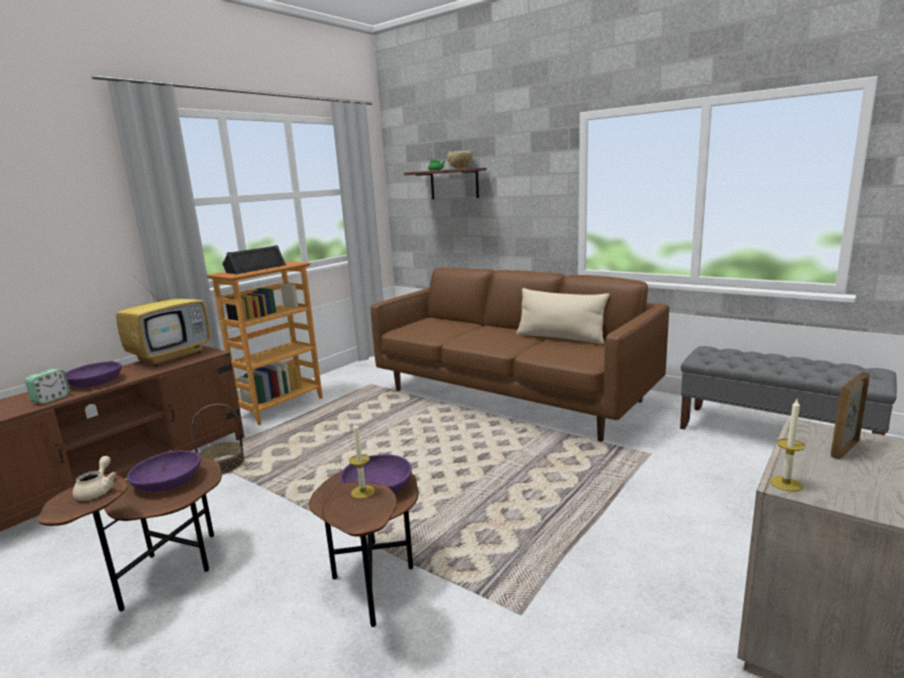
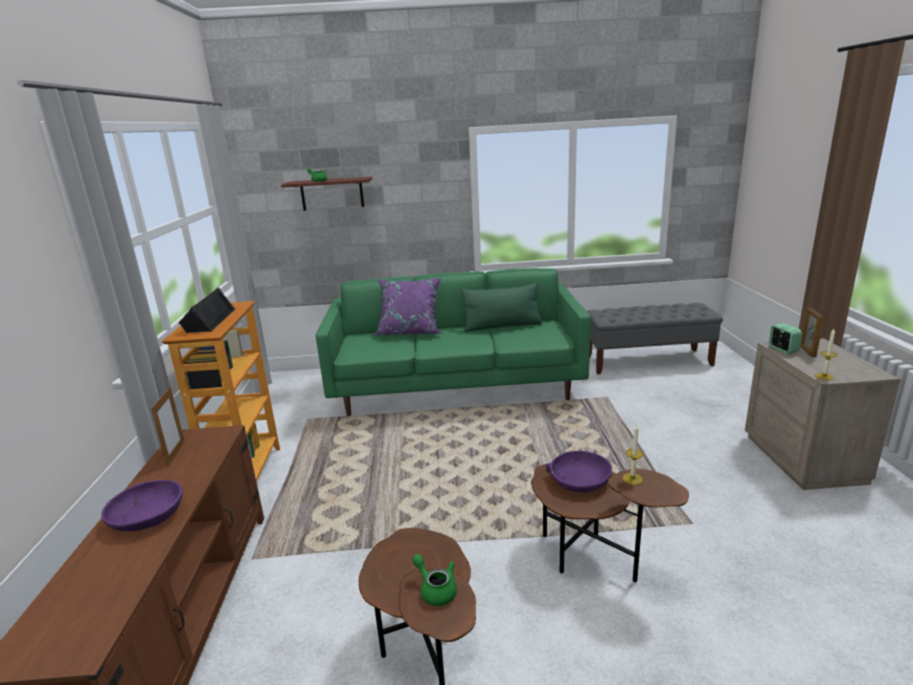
camera: 40 degrees left, 5 degrees up
alarm clock [25,369,70,404] -> alarm clock moved to [769,323,802,354]
beige teapot [73,456,116,500] -> green teapot [412,554,457,606]
television [116,262,210,366] -> picture frame [151,387,185,467]
purple bowl [127,450,201,492] -> none
basket [191,404,245,474] -> none
brown sofa [371,267,669,442] -> green sofa [316,268,591,416]
beige bowl [447,150,473,169] -> none
beige pillow [516,288,610,344] -> green pillow [461,282,542,332]
none -> purple pillow [374,278,441,335]

